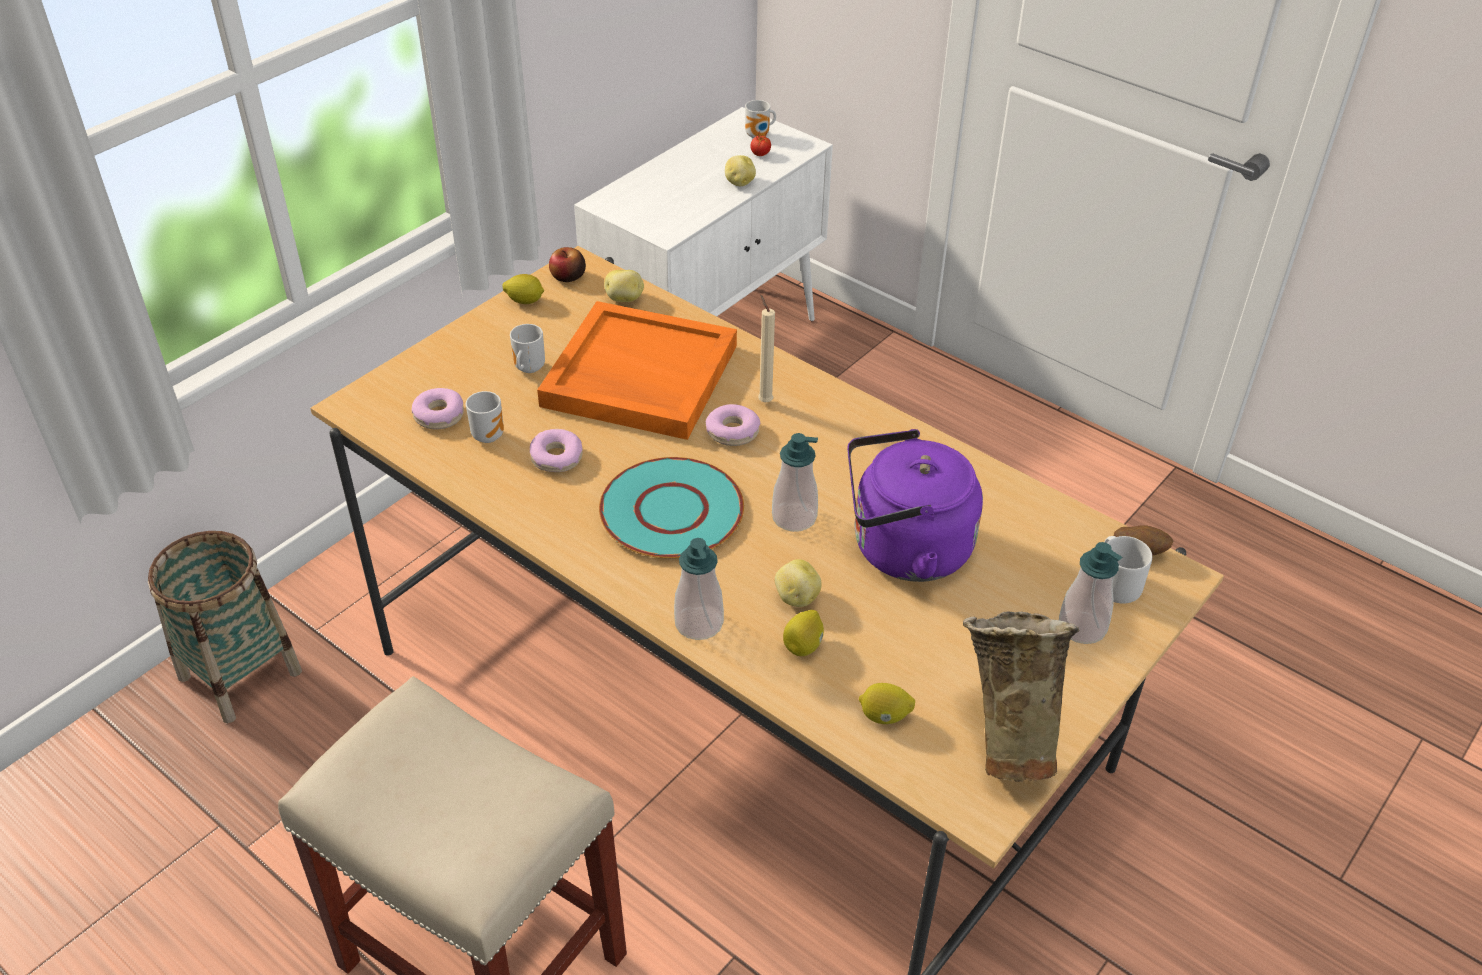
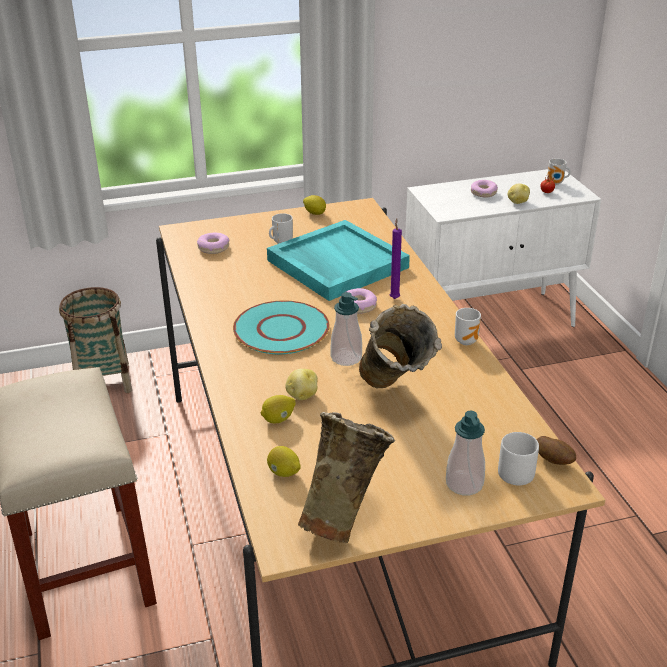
camera: 35 degrees right, 10 degrees down
mug [466,391,504,443] -> mug moved to [455,308,481,345]
donut [530,429,583,472] -> donut moved to [471,180,498,197]
orange tray [537,301,737,440] -> turquoise tray [267,220,410,301]
apple [549,247,586,282] -> none
potato [604,270,644,302] -> none
soap dispenser [674,538,724,640] -> none
beige candle [758,295,775,403] -> purple candle [390,218,402,299]
purple kettle [847,429,983,582] -> beige vase [359,304,442,388]

